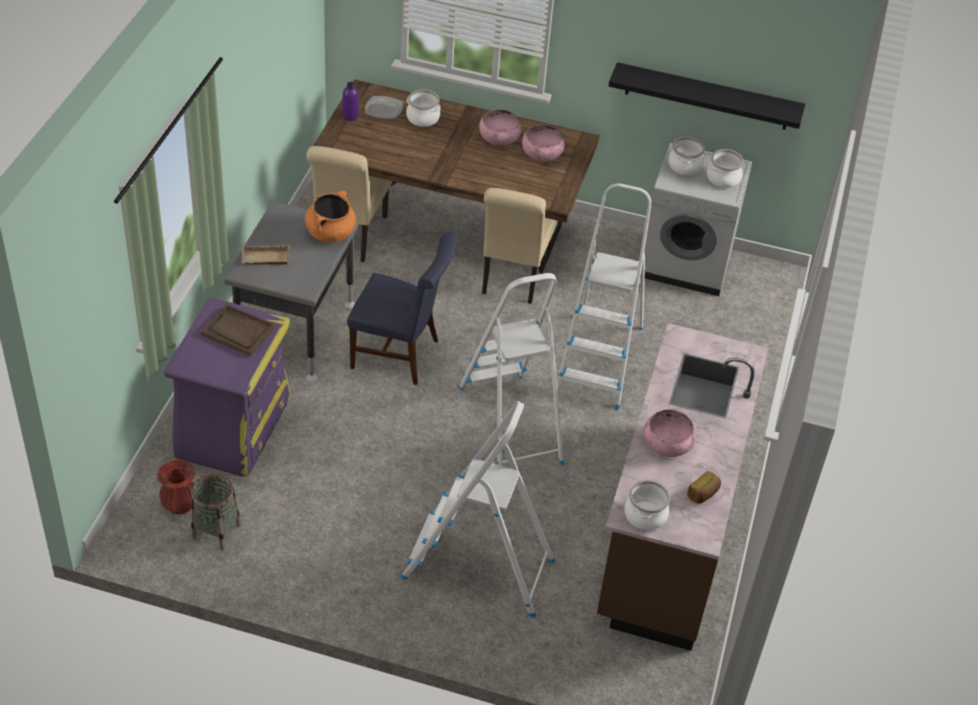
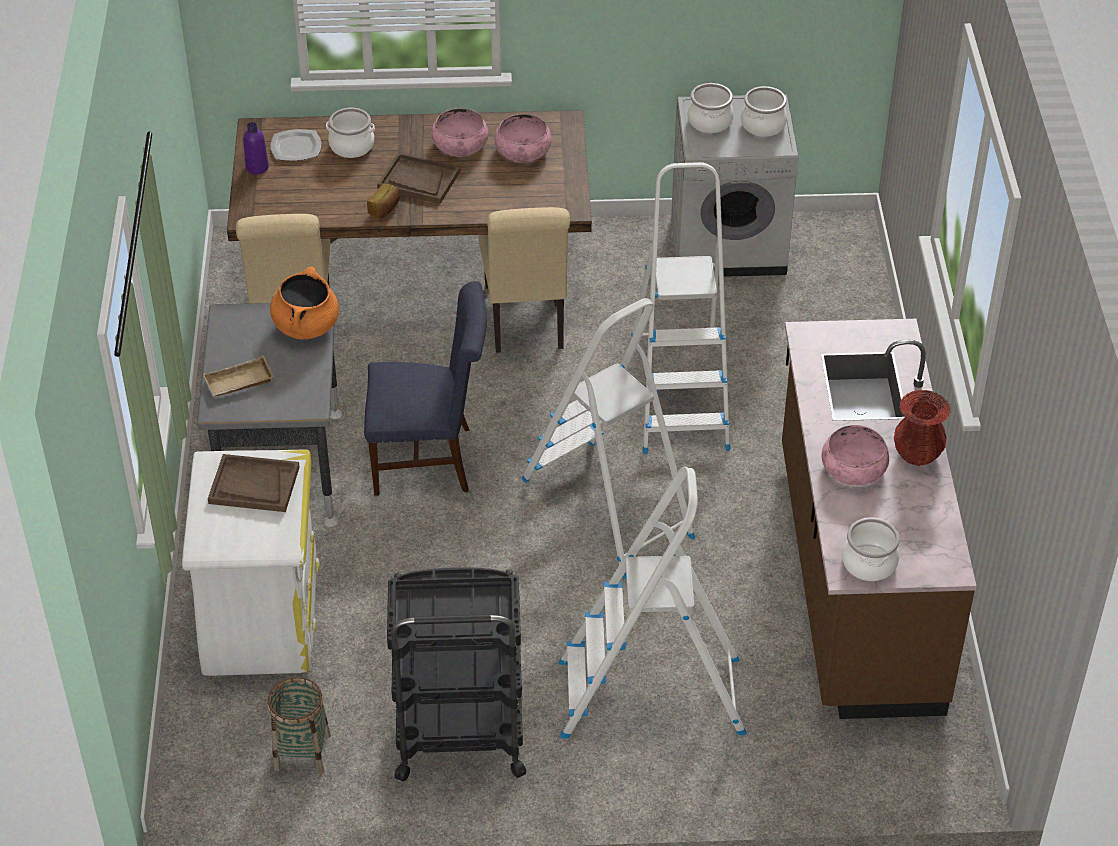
camera: 15 degrees left, 0 degrees up
red vase [157,460,195,514] -> red vase moved to [894,390,950,466]
purple nightstand [164,298,290,477] -> white nightstand [182,449,320,676]
black shelf [609,62,805,130] -> none
bread [687,471,721,504] -> bread moved to [367,184,400,218]
none -> brown tray [377,152,460,204]
none -> black cart [387,567,526,781]

